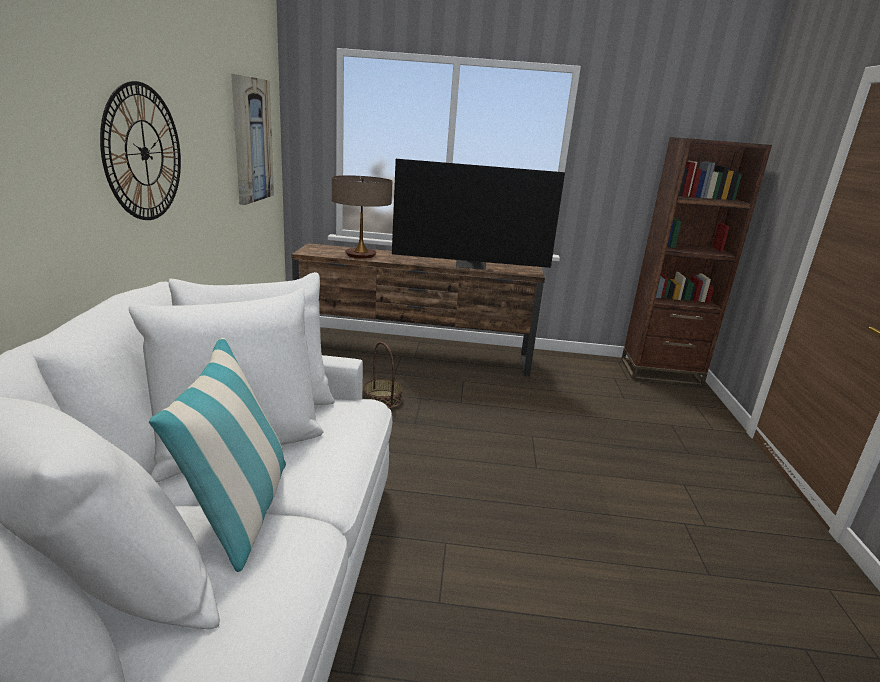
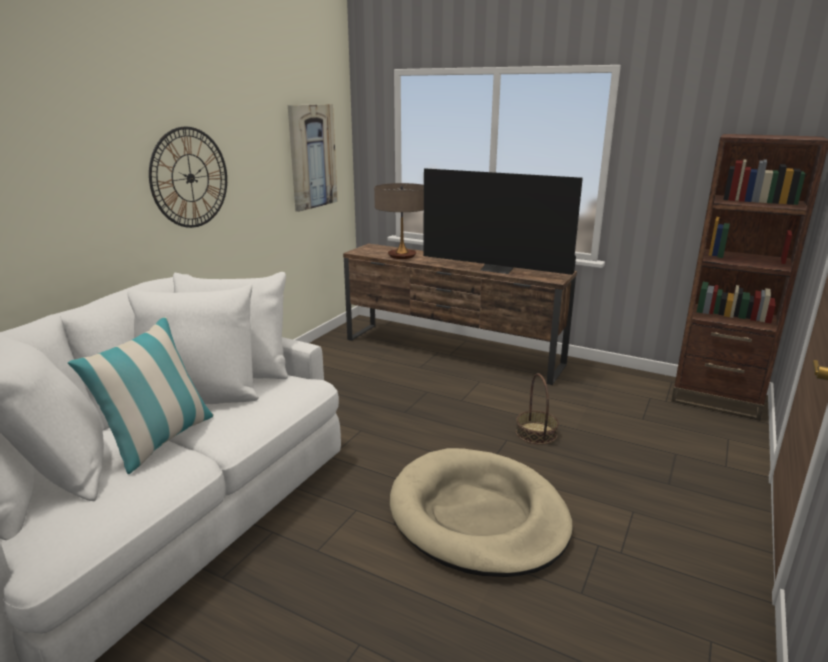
camera: 25 degrees right, 0 degrees up
basket [363,342,403,409] -> basket moved to [516,373,559,445]
none -> beige dog bed [390,448,573,577]

